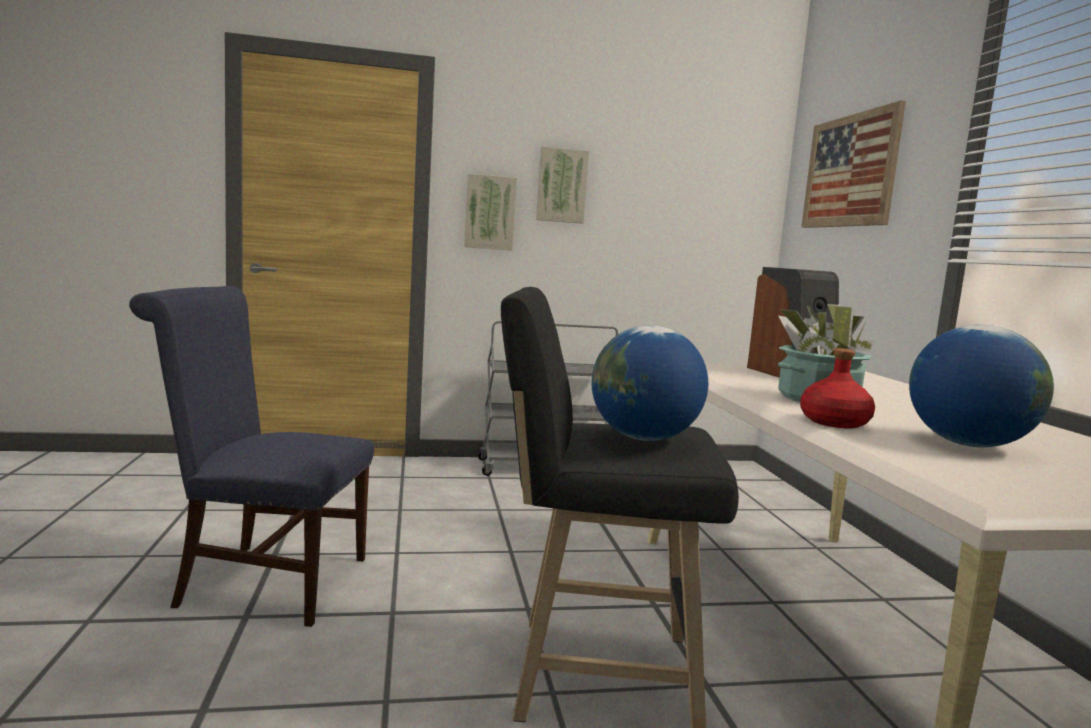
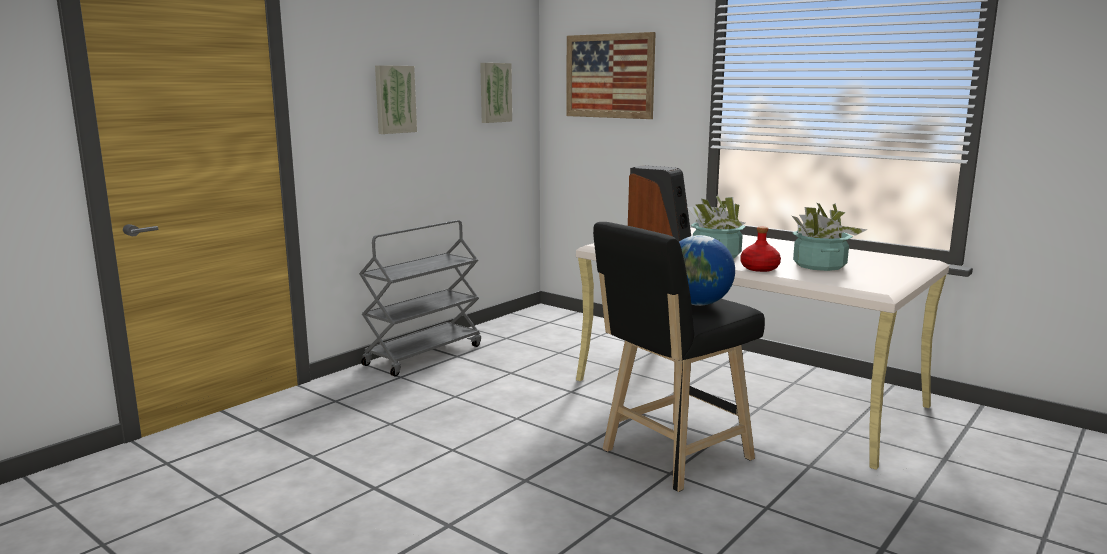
camera: 40 degrees left, 5 degrees up
blue chair [129,286,374,627] -> none
picture [464,174,517,251] -> picture moved to [480,63,512,123]
globe [909,325,1054,447] -> potted plant [792,202,868,271]

